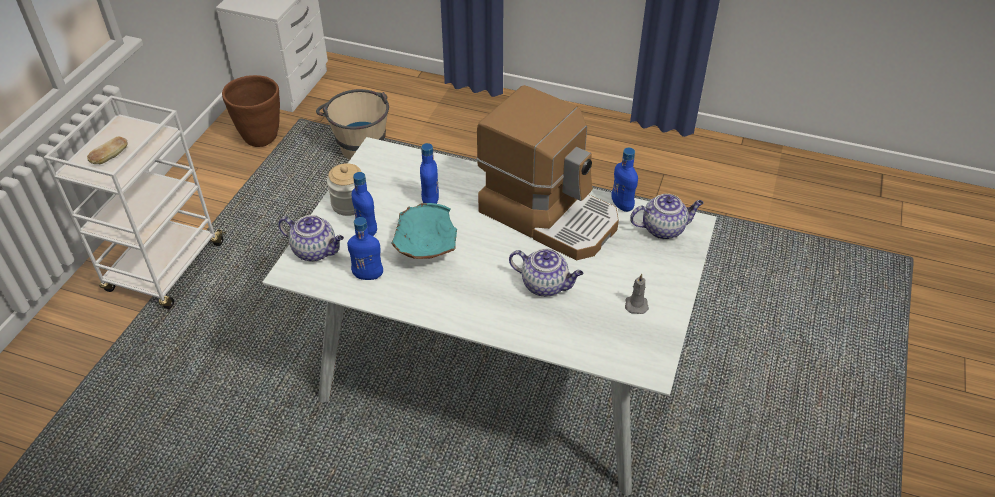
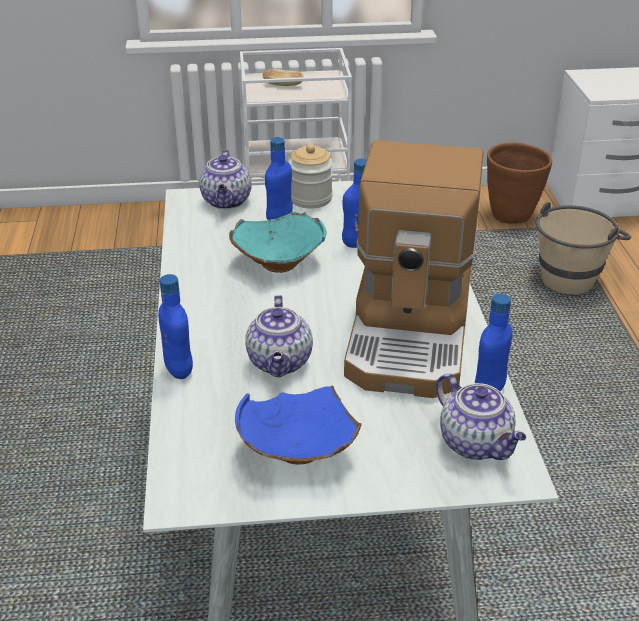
camera: 65 degrees right, 10 degrees down
blue bottle [347,217,383,280] -> blue bottle moved to [158,274,193,379]
grey candle [625,273,649,314] -> blue bowl [235,385,362,464]

